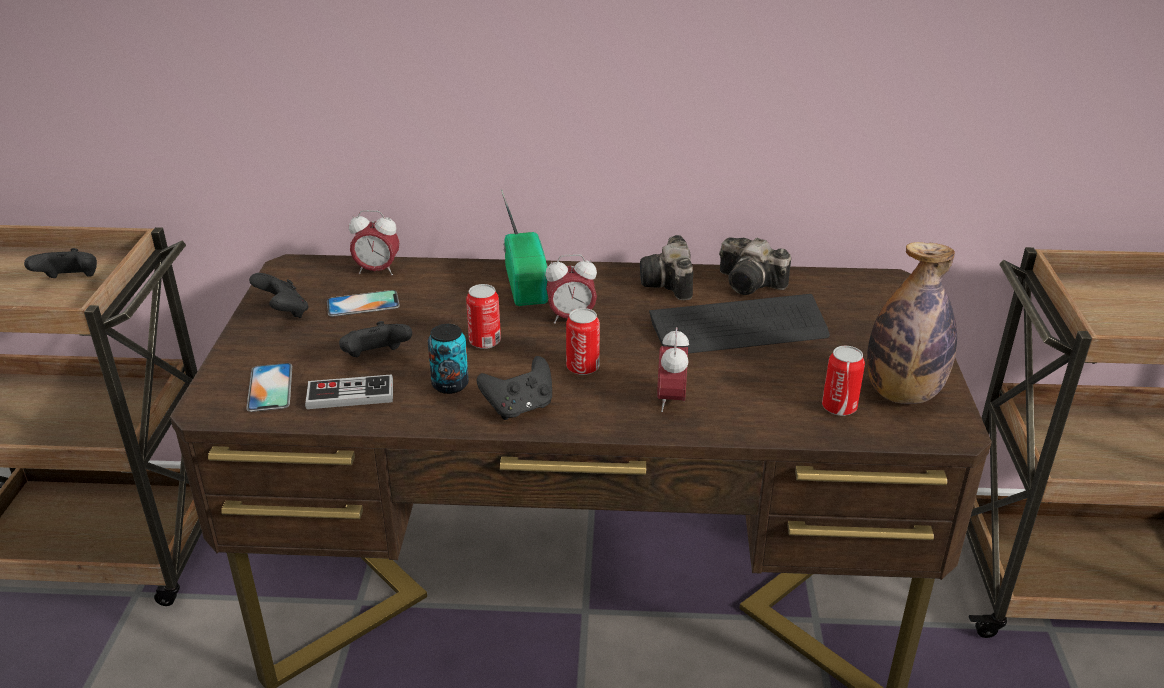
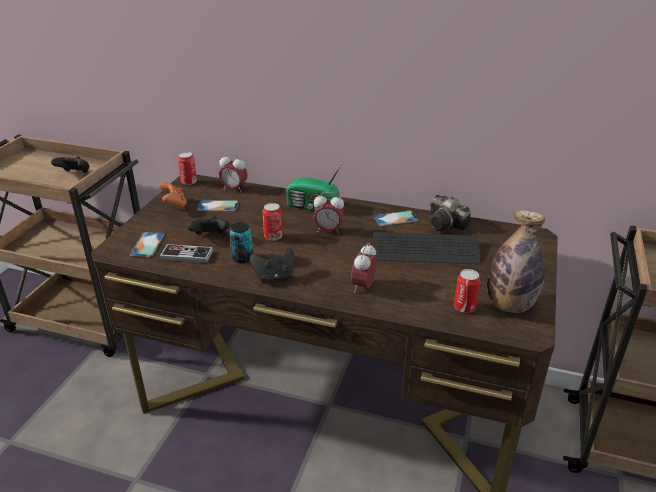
camera: 15 degrees right, 0 degrees up
black game controller [249,273,309,318] -> orange game controller [158,181,187,209]
radio [501,189,548,306] -> radio turned 105 degrees clockwise [286,162,343,211]
can [566,308,600,375] -> can moved to [178,152,197,185]
camera [640,235,693,300] -> phone [374,211,418,226]

